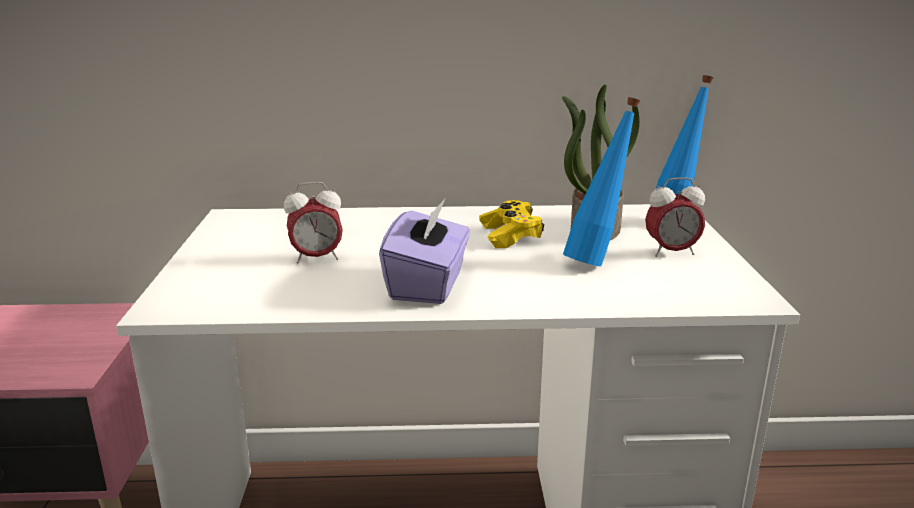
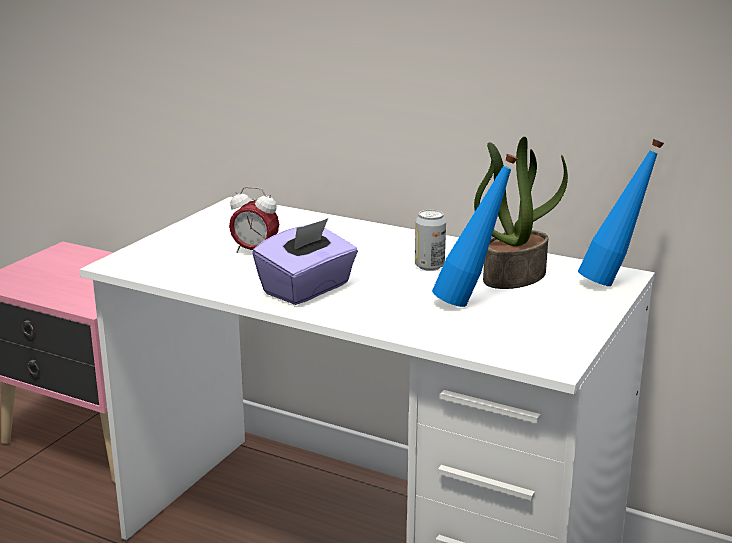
camera: 30 degrees right, 0 degrees up
yellow game controller [479,200,544,248] -> can [415,210,446,271]
alarm clock [645,178,705,257] -> none

